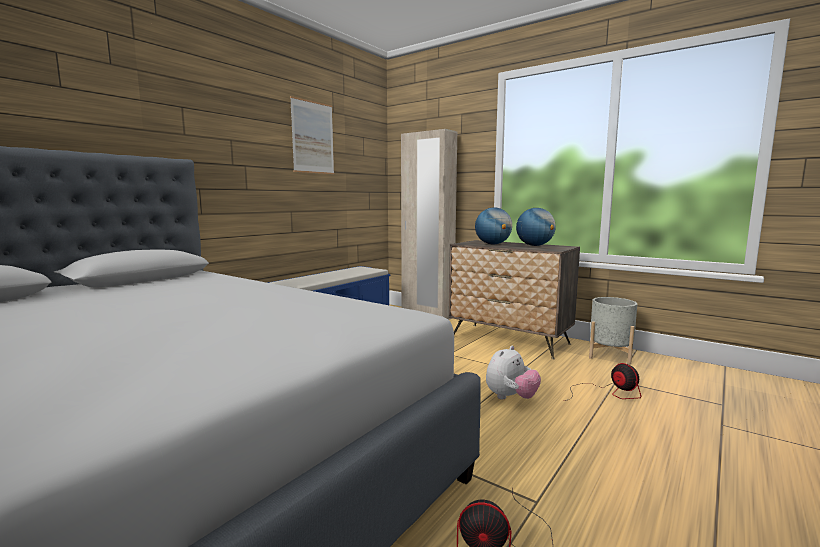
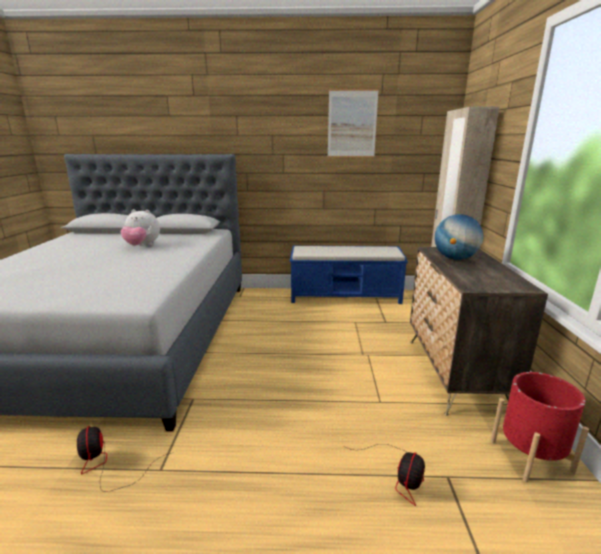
camera: 55 degrees right, 10 degrees up
plush toy [486,346,541,399] -> plush toy moved to [121,209,160,246]
globe [516,208,556,246] -> none
grey planter [589,297,638,364] -> red planter [491,372,589,482]

